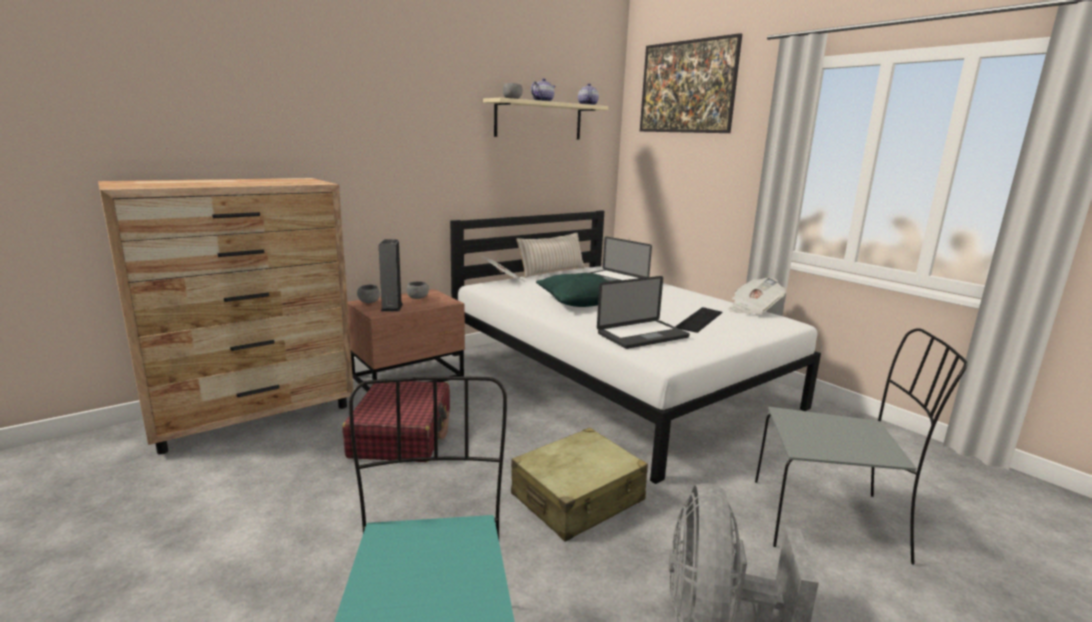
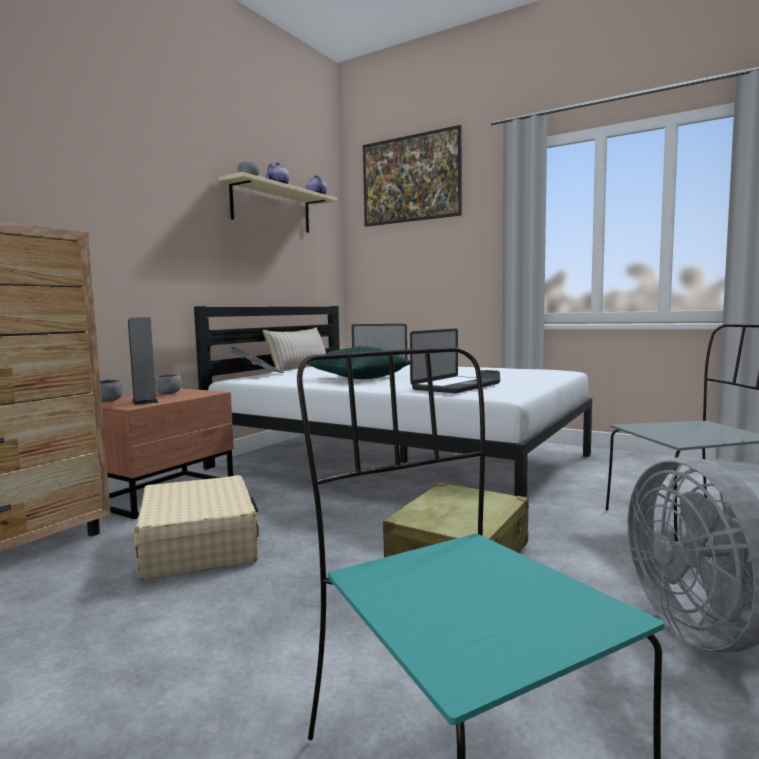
camera: 20 degrees left, 10 degrees down
red suitcase [343,381,450,462] -> beige suitcase [135,475,259,580]
newspaper [729,278,786,315] -> none

